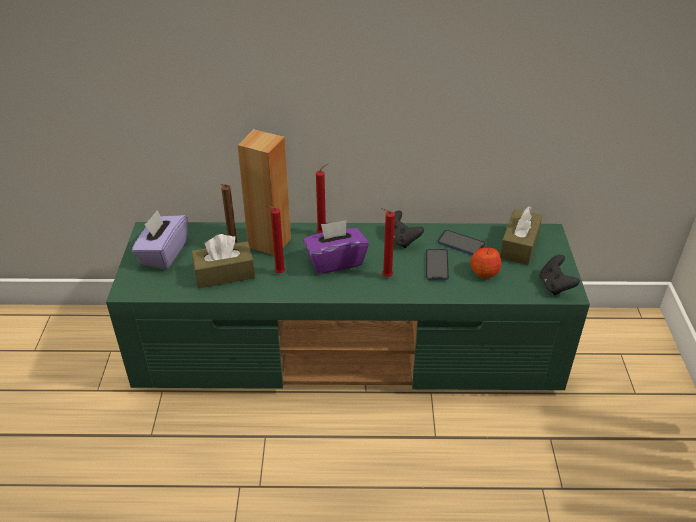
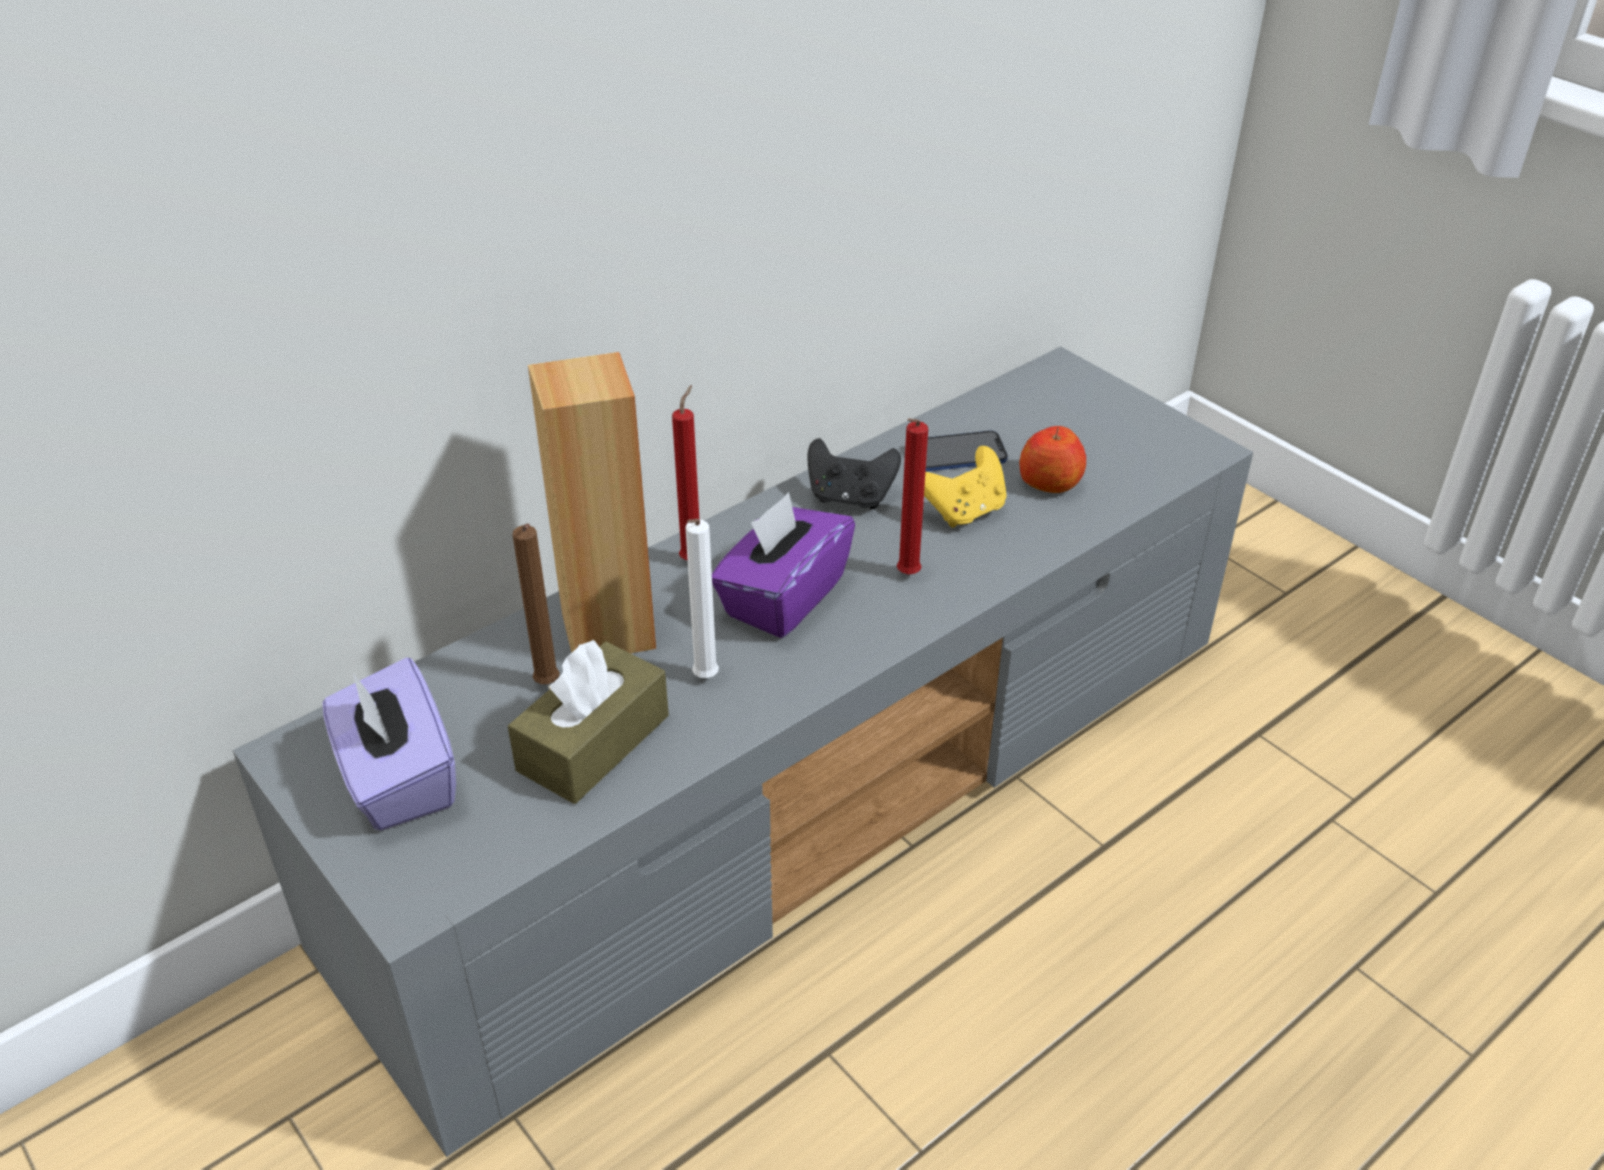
camera: 40 degrees left, 0 degrees up
green tv stand [106,222,590,390] -> grey tv stand [233,346,1253,1157]
red candle [266,206,285,273] -> white candle [685,519,719,678]
phone [426,249,449,280] -> yellow game controller [924,446,1006,528]
brown tissue box [500,206,542,265] -> none
black game controller [540,254,580,295] -> none

